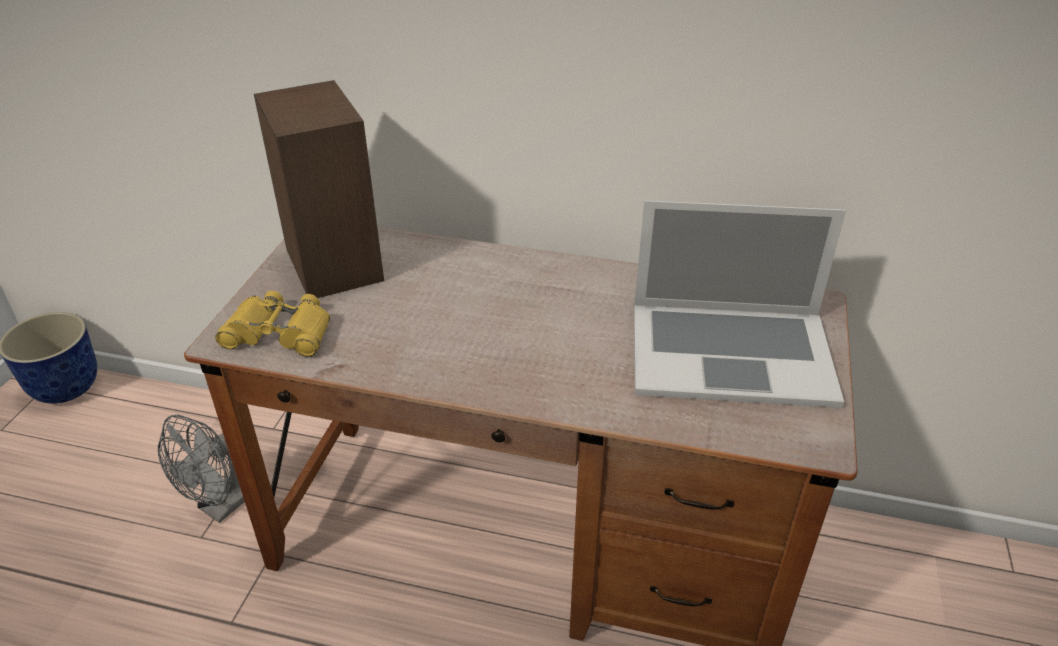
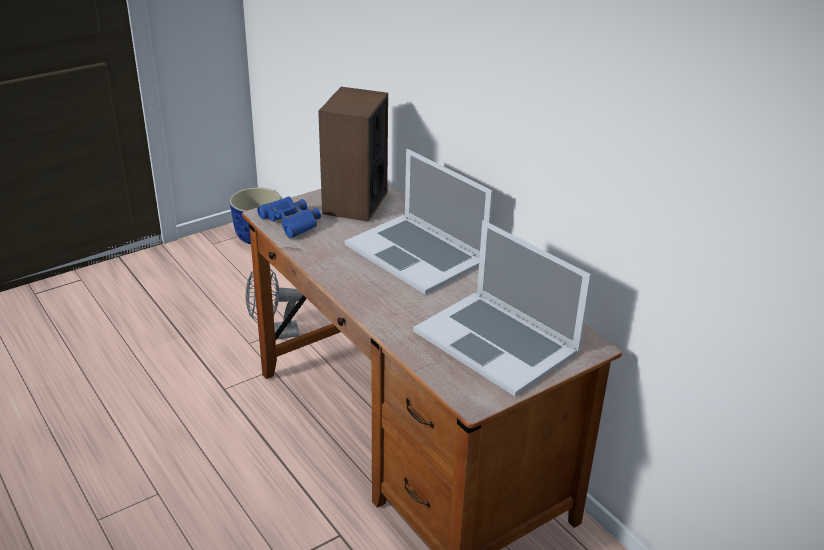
camera: 40 degrees right, 5 degrees down
yellow binoculars [215,291,330,357] -> blue binoculars [257,196,321,239]
none -> laptop [345,149,493,295]

